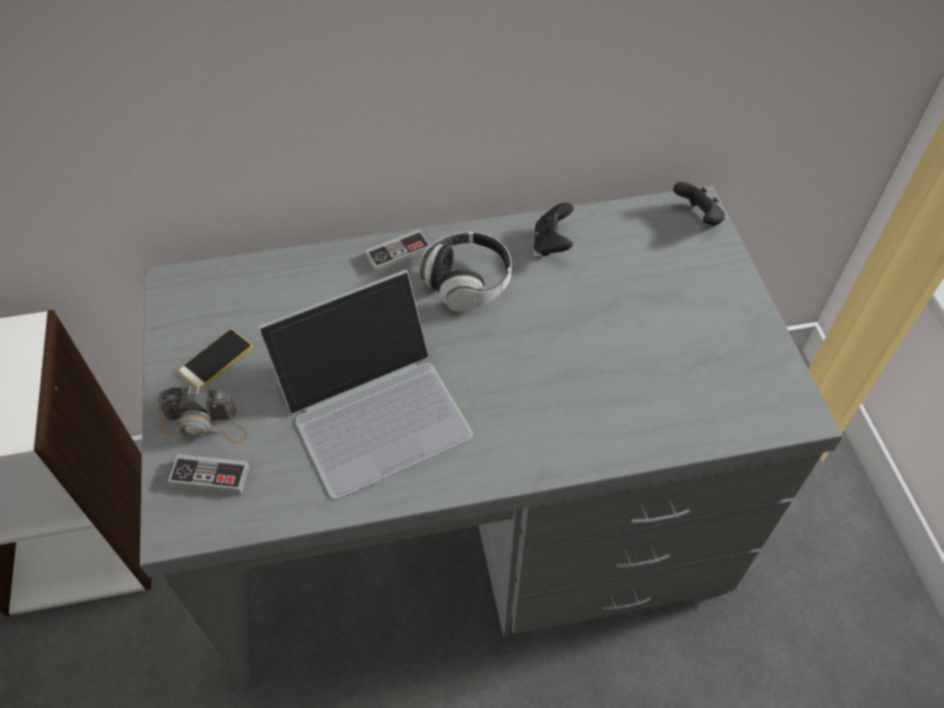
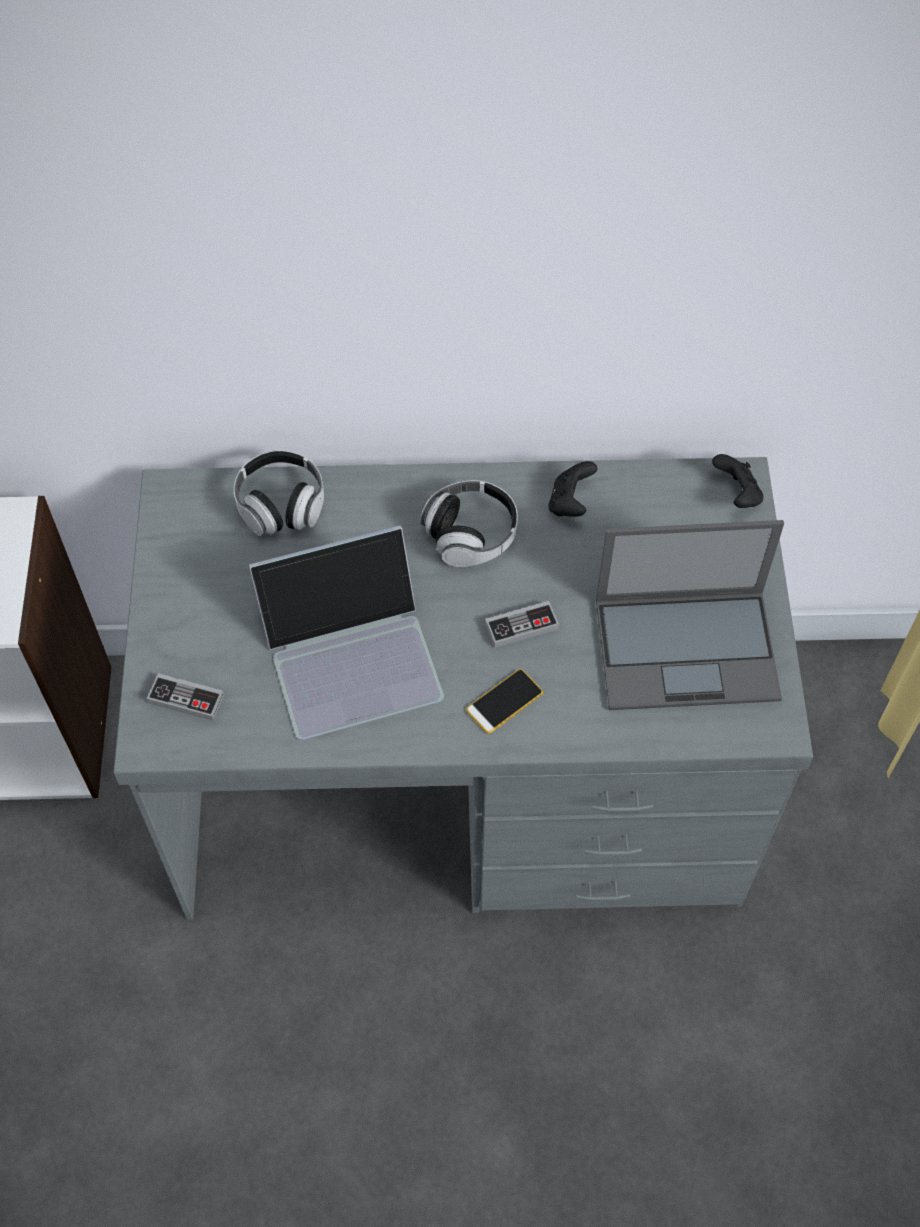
camera: 10 degrees right, 5 degrees up
camera [157,385,248,443] -> none
phone [178,329,252,387] -> phone moved to [466,669,543,734]
game controller [365,229,430,273] -> game controller moved to [485,601,559,648]
none -> headphones [234,450,324,536]
none -> laptop [596,520,784,710]

